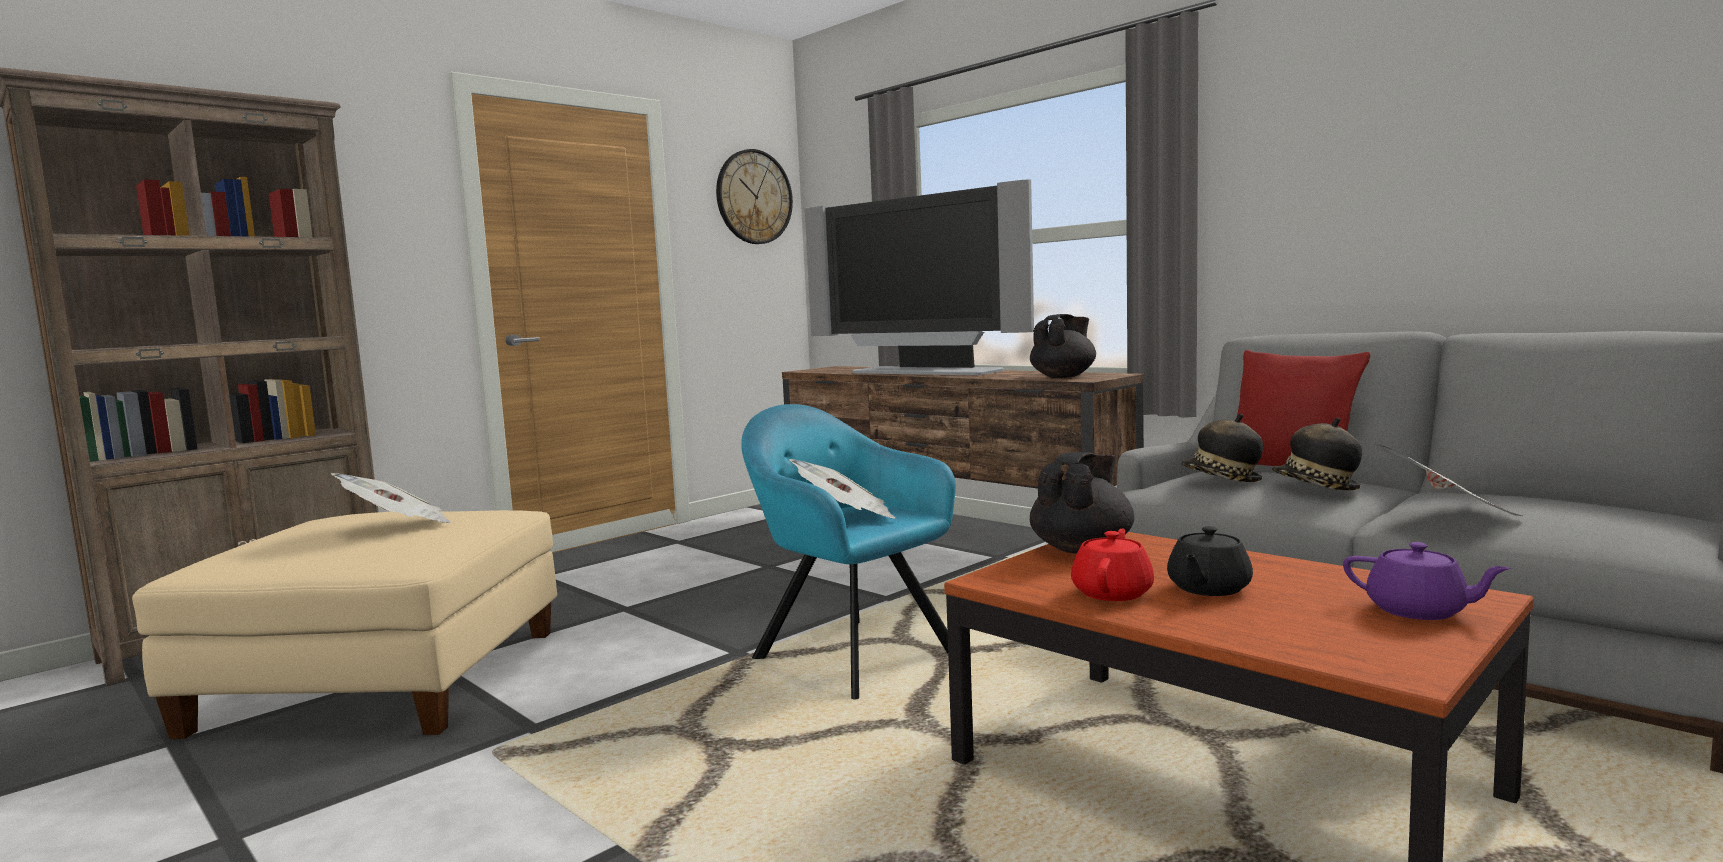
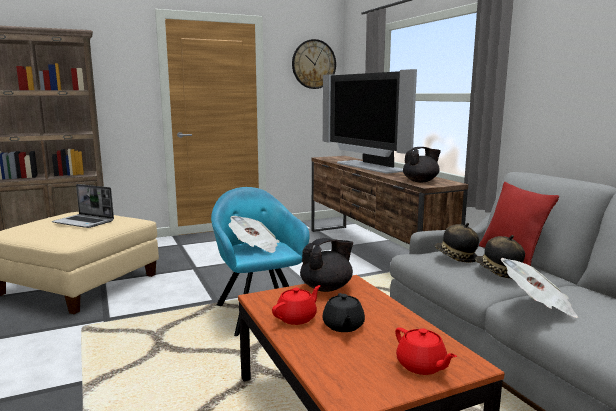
camera: 20 degrees right, 5 degrees up
newspaper [331,473,452,523] -> laptop [52,184,114,228]
black teapot [1167,526,1253,596] -> black teapot turned 60 degrees counterclockwise [322,293,365,332]
purple teapot [1343,542,1511,620] -> red teapot [395,327,457,375]

